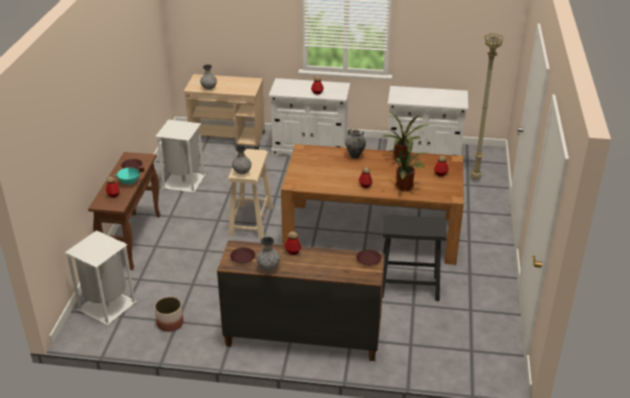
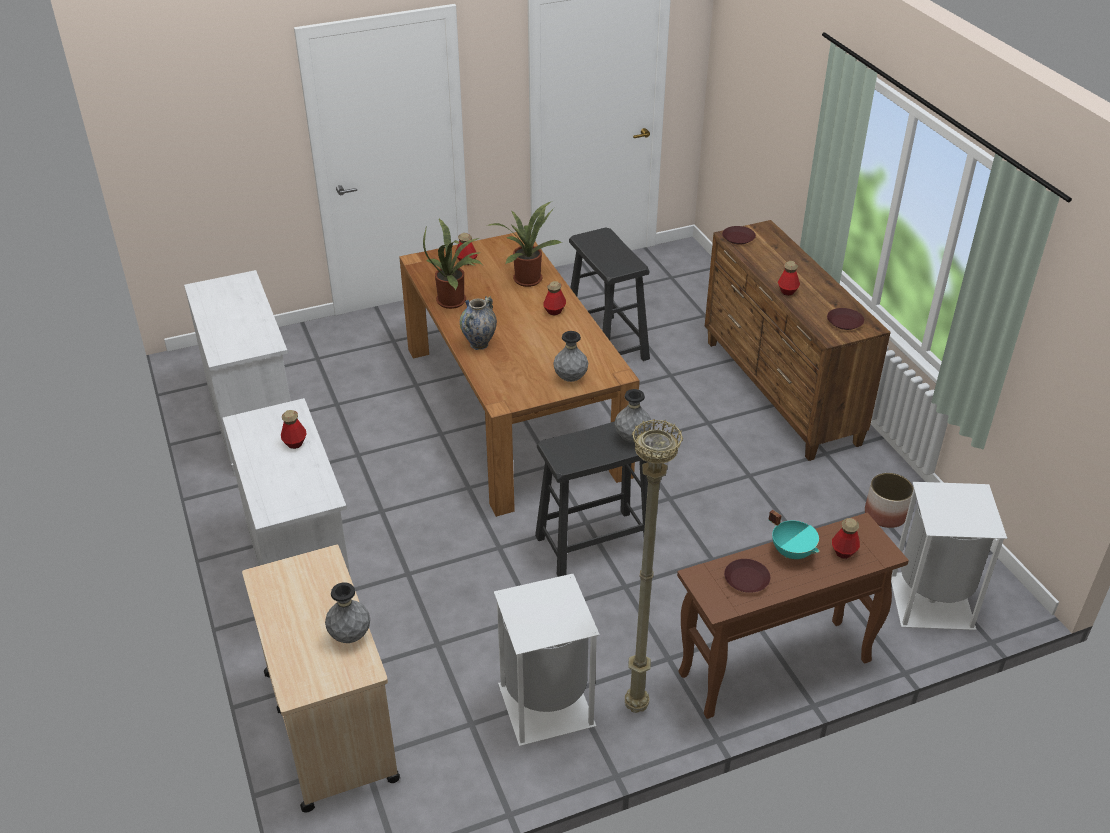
camera: 120 degrees left, 5 degrees up
beige stool [228,149,273,239] -> black stool [535,422,648,577]
grey vase [257,237,280,271] -> grey vase moved to [553,331,588,382]
beige floor lamp [471,34,504,180] -> beige floor lamp moved to [625,418,683,713]

